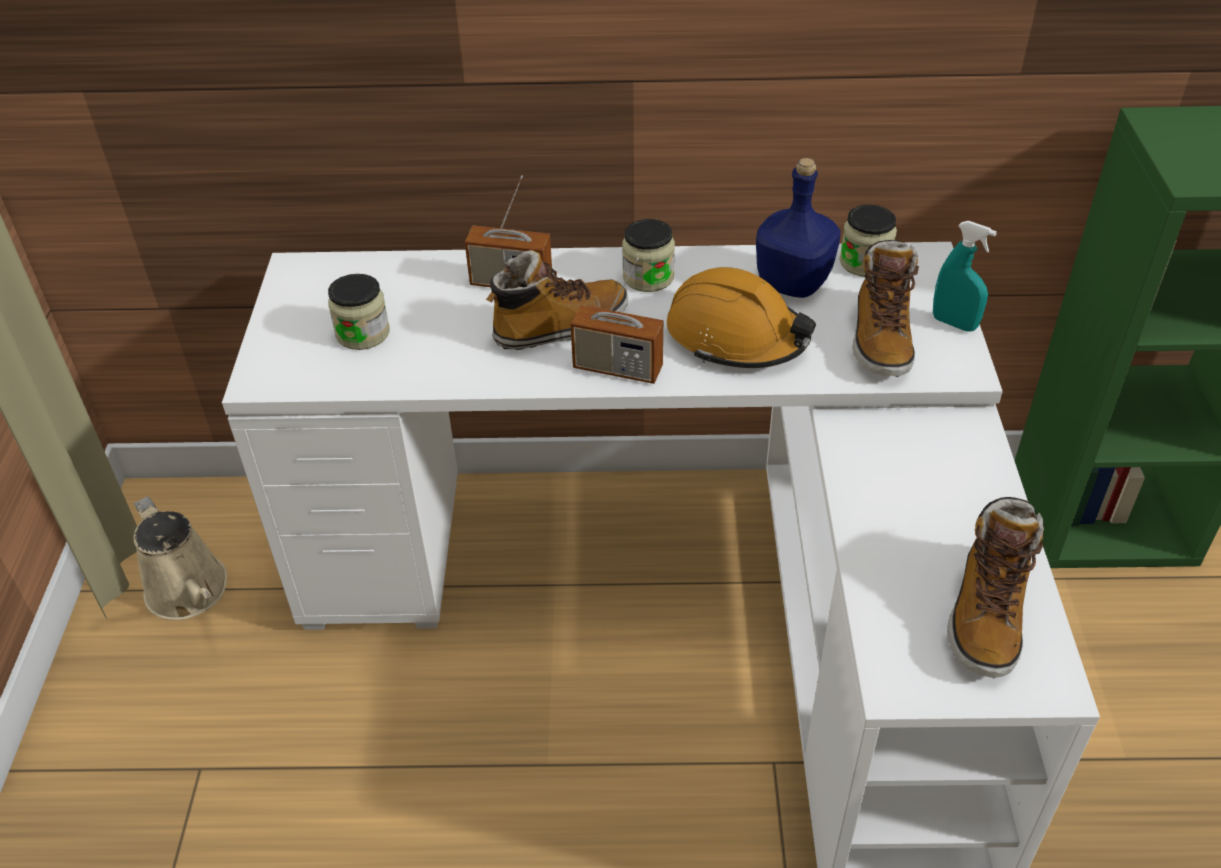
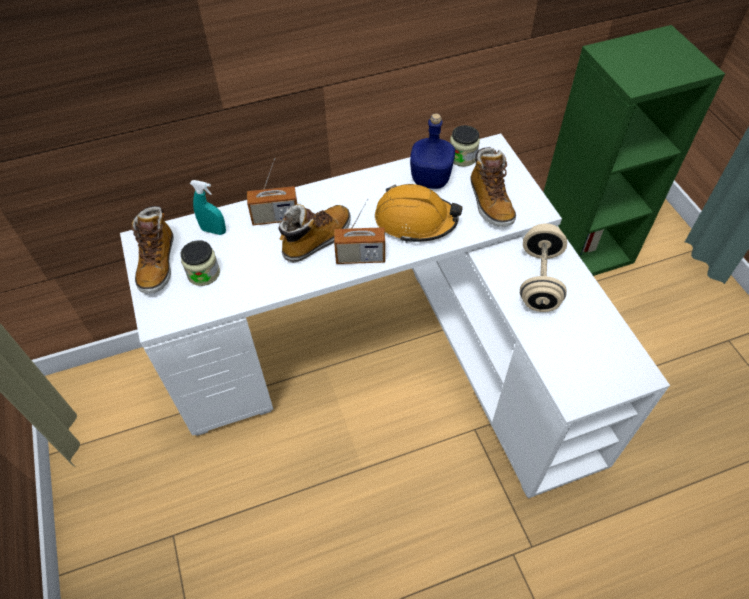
camera: 20 degrees left, 10 degrees up
beige watering can [134,496,227,620] -> none
jar [622,219,675,292] -> none
turquoise spray bottle [933,221,997,332] -> turquoise spray bottle moved to [190,180,226,235]
boot [947,497,1044,678] -> boot moved to [131,206,174,294]
none -> beige dumbbell [520,223,567,312]

